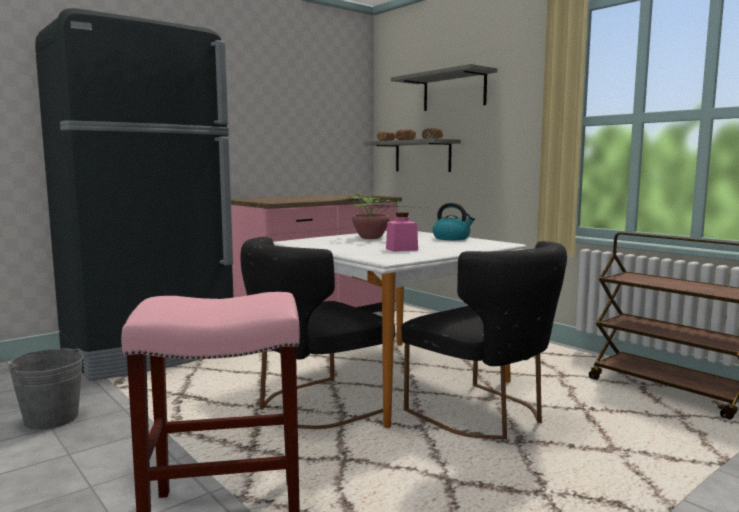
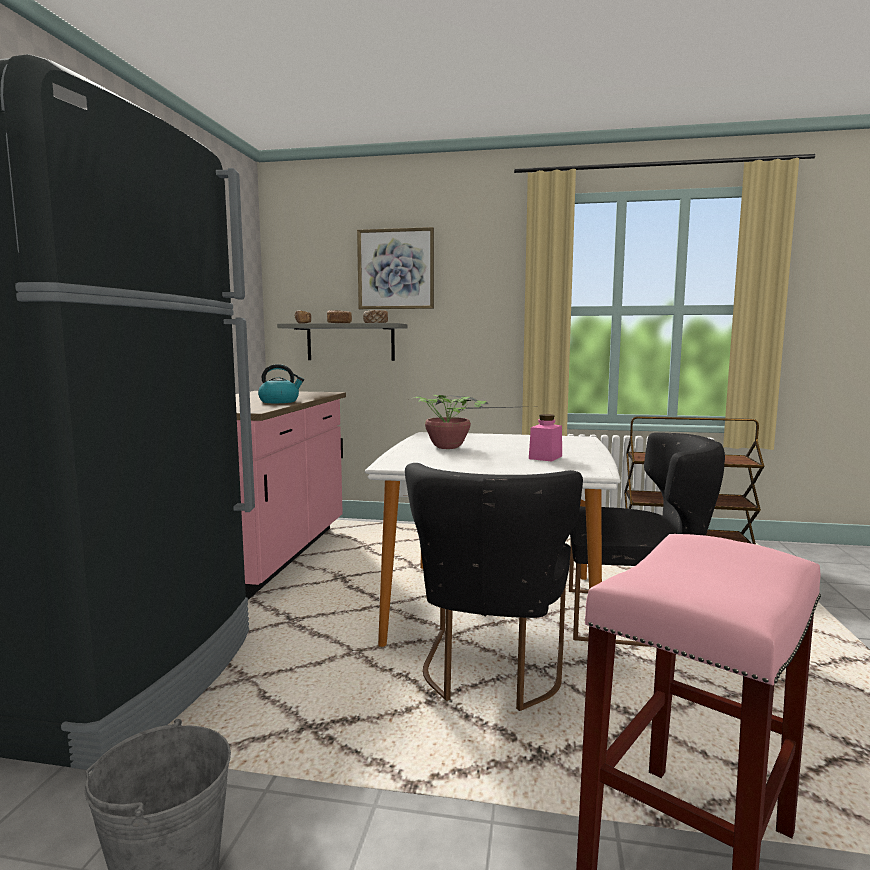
camera: 40 degrees left, 0 degrees up
grey shelf [391,64,497,111] -> picture [357,227,434,309]
kettle [433,203,475,240] -> kettle moved to [258,364,304,403]

